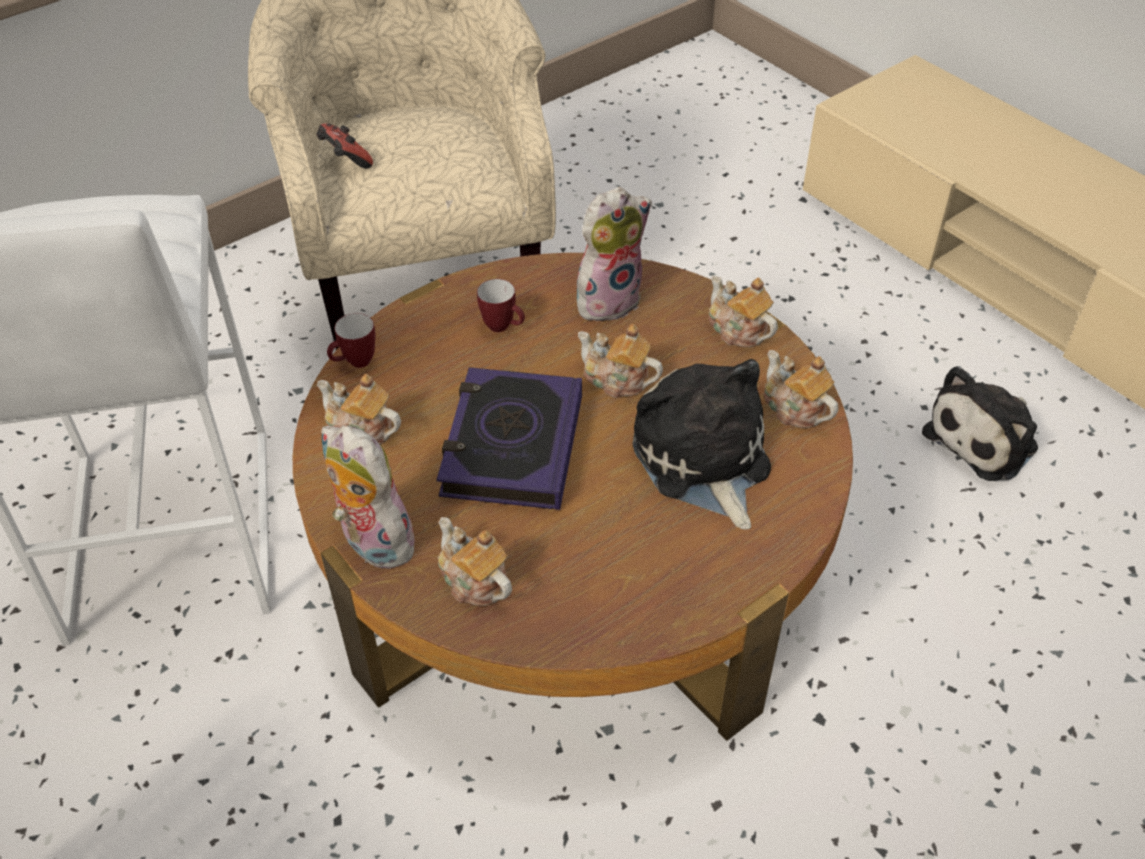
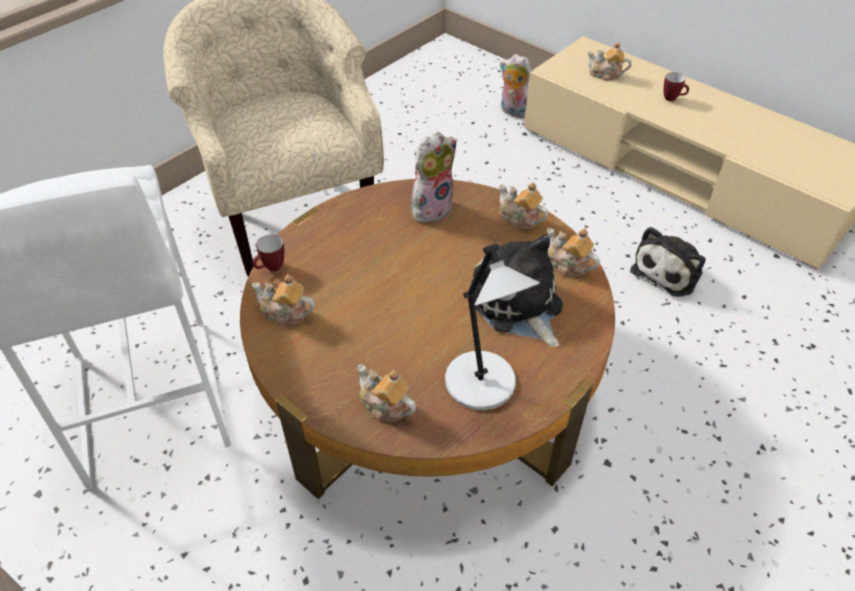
camera: 10 degrees left, 0 degrees up
game controller [316,123,373,168] -> none
plush toy [321,425,423,569] -> plush toy moved to [500,54,531,118]
book [437,367,582,510] -> none
mug [477,279,525,332] -> mug moved to [663,72,689,101]
teapot [578,324,663,398] -> teapot moved to [588,42,632,81]
none -> grey table lamp [445,243,540,410]

